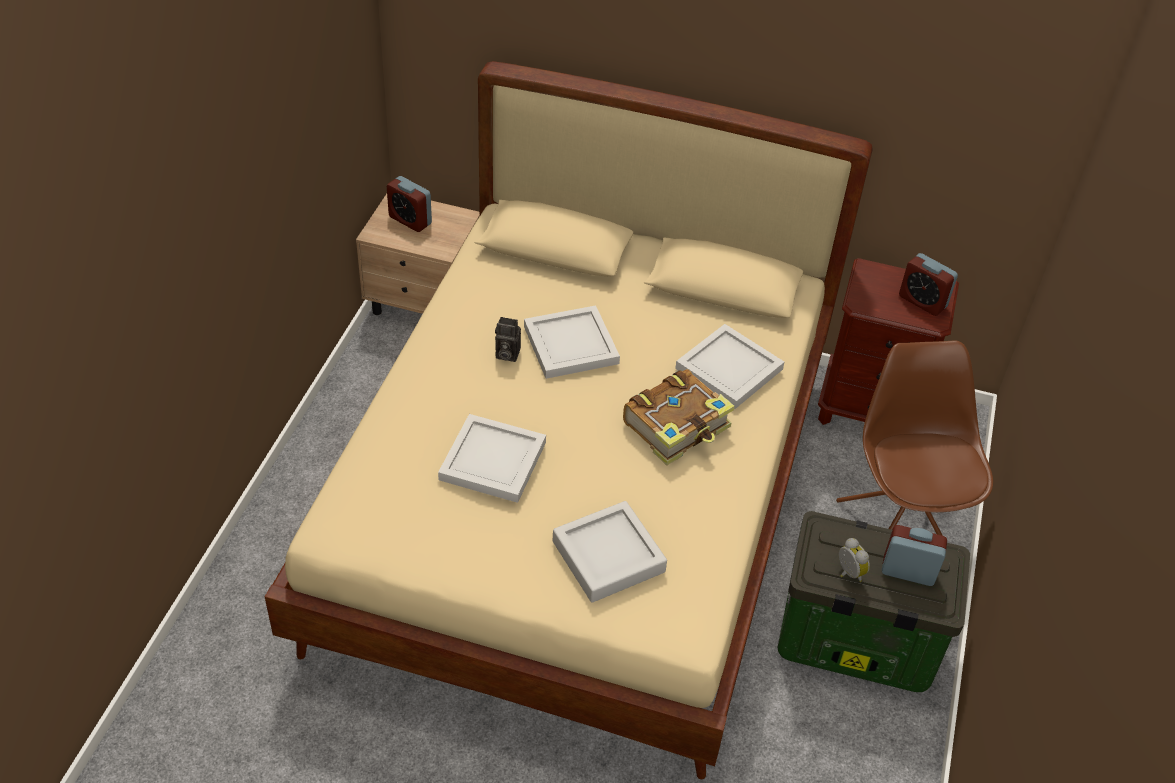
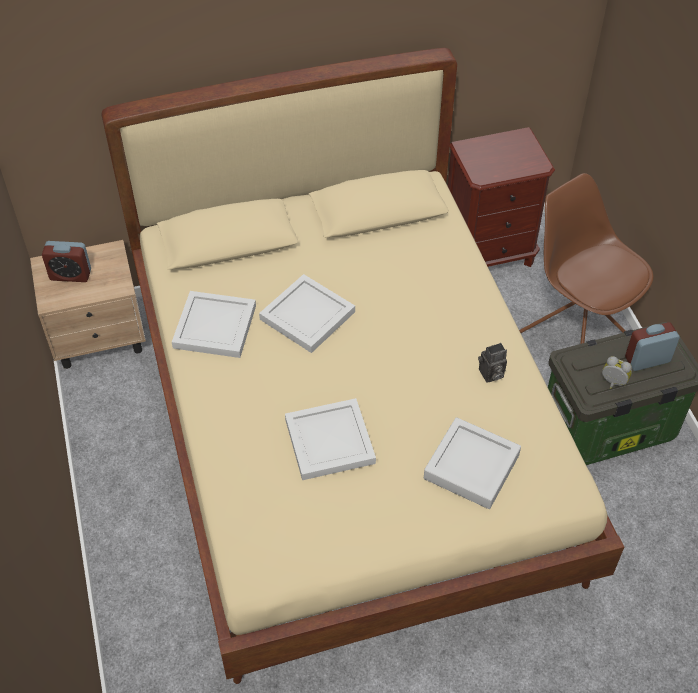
camera: 30 degrees left, 5 degrees up
camera [495,317,521,362] -> camera moved to [478,343,507,383]
book [623,369,735,465] -> none
white tray [675,324,784,409] -> white tray moved to [172,291,256,358]
alarm clock [899,253,958,316] -> none

